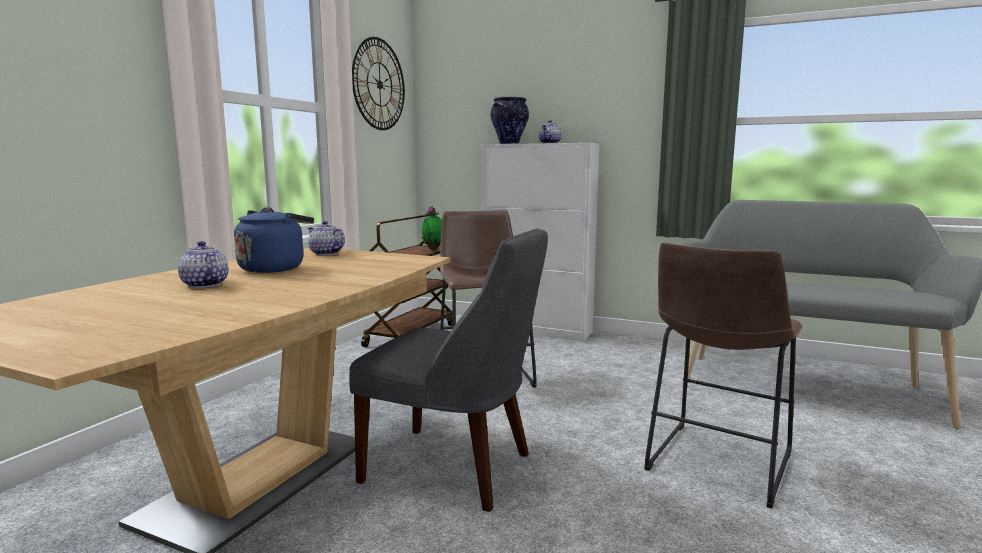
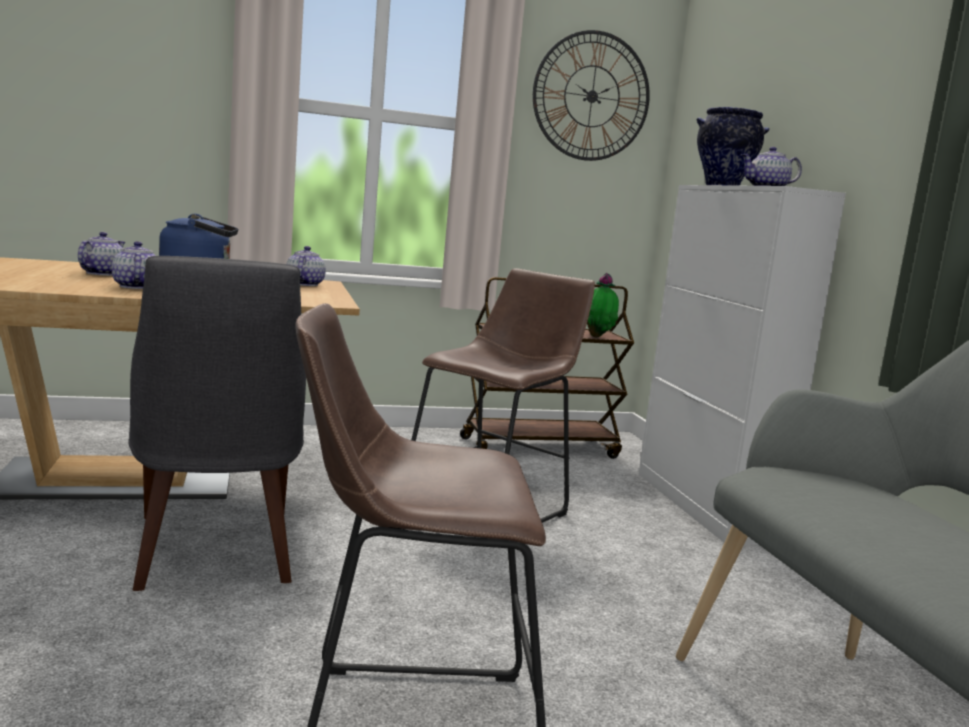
camera: 50 degrees right, 0 degrees up
none -> teapot [112,241,156,289]

